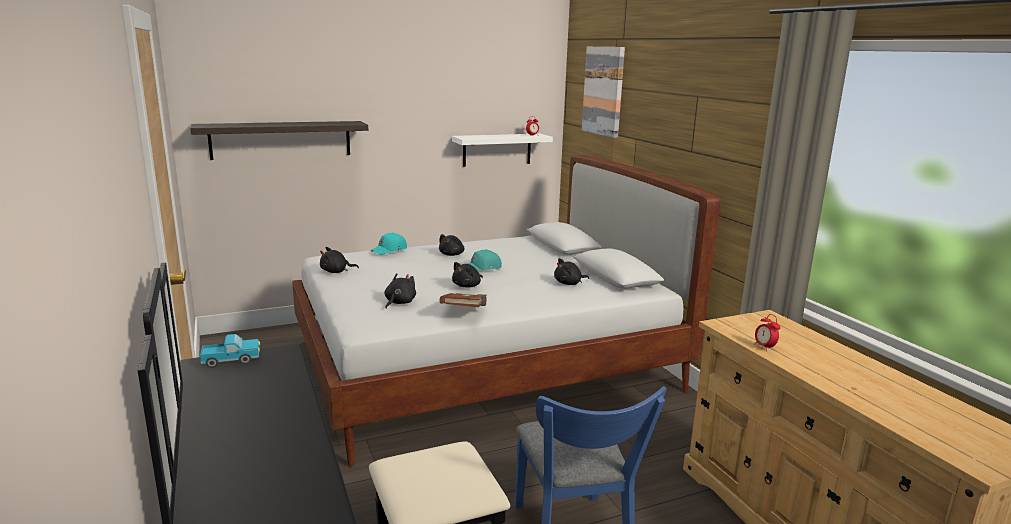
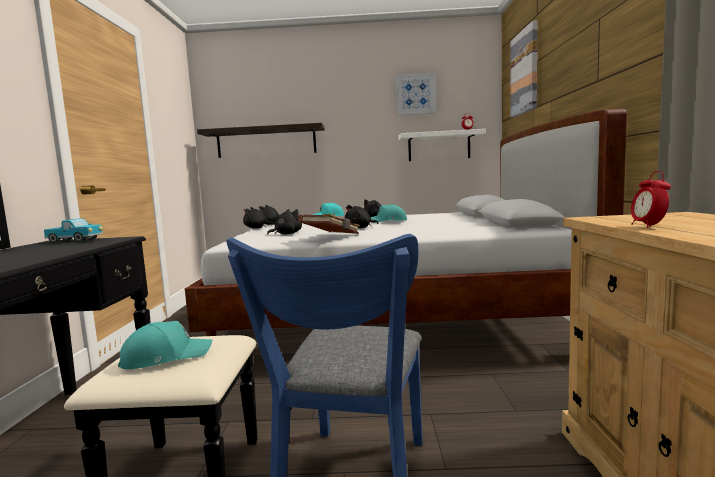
camera: 25 degrees right, 10 degrees down
black plush toy [554,258,589,285] -> black plush toy moved to [243,207,275,229]
none -> turquoise cap [118,321,212,369]
none -> picture [396,73,436,115]

